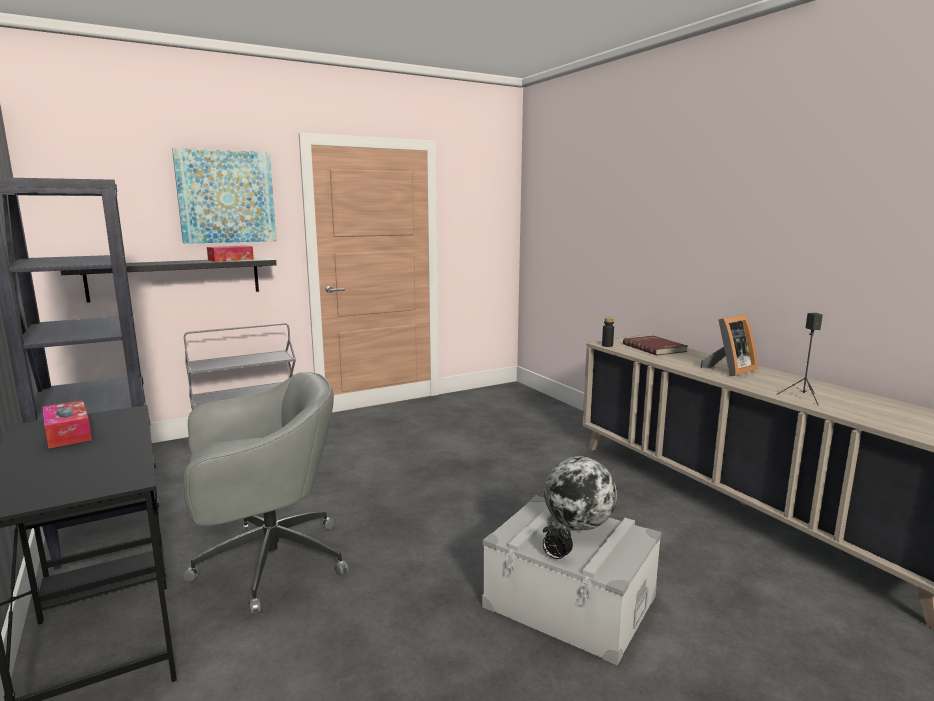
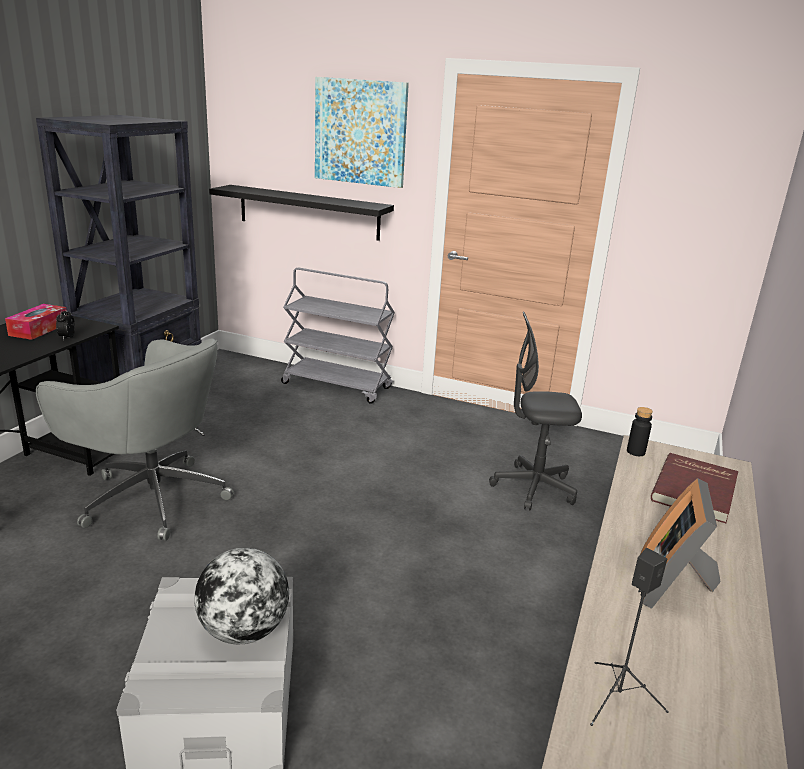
camera: 50 degrees right, 10 degrees up
tissue box [207,245,254,262] -> none
alarm clock [543,522,573,562] -> alarm clock moved to [56,308,75,340]
picture frame [700,314,758,376] -> picture frame turned 90 degrees clockwise [640,478,721,609]
none -> grey office chair [489,312,582,510]

